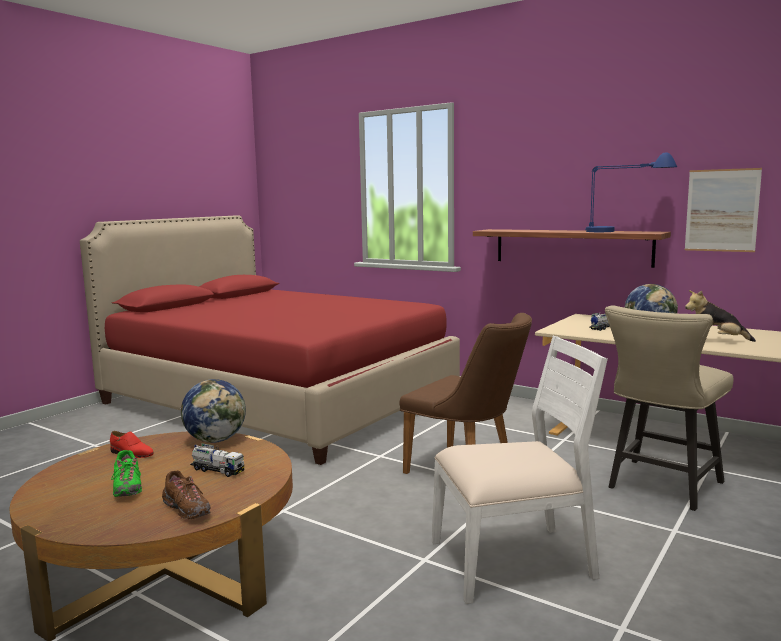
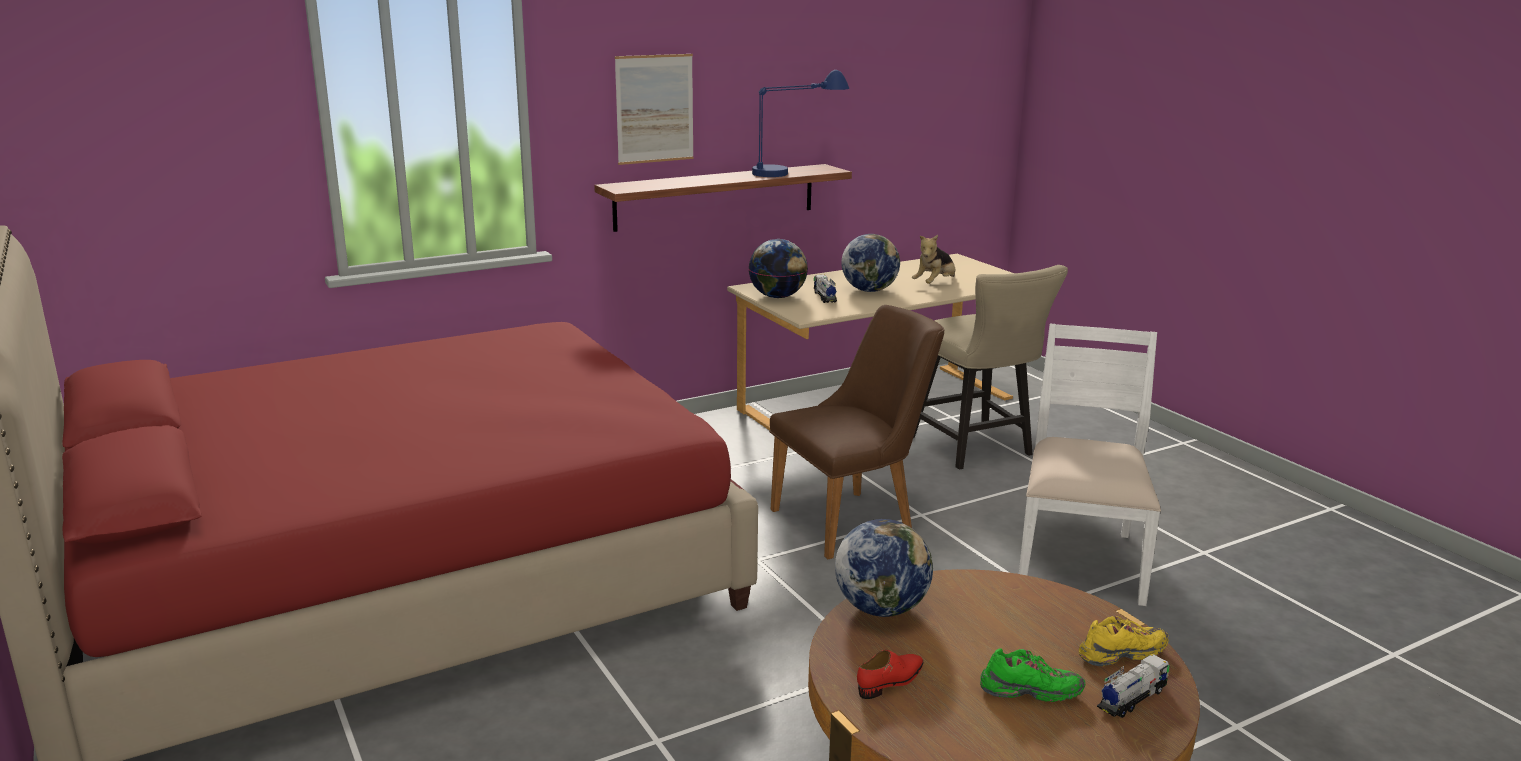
camera: 65 degrees left, 10 degrees up
brown shoe [162,470,211,519] -> yellow shoe [1079,616,1169,666]
toy truck [190,443,244,477] -> toy truck moved to [1097,654,1170,718]
picture [685,168,762,252] -> picture moved to [615,54,694,165]
none -> globe [748,239,808,298]

